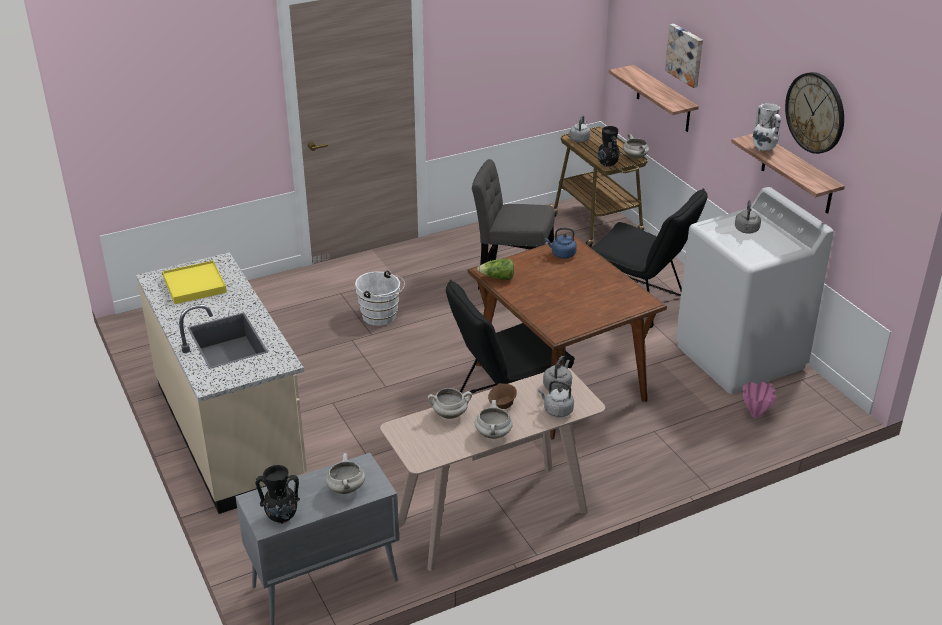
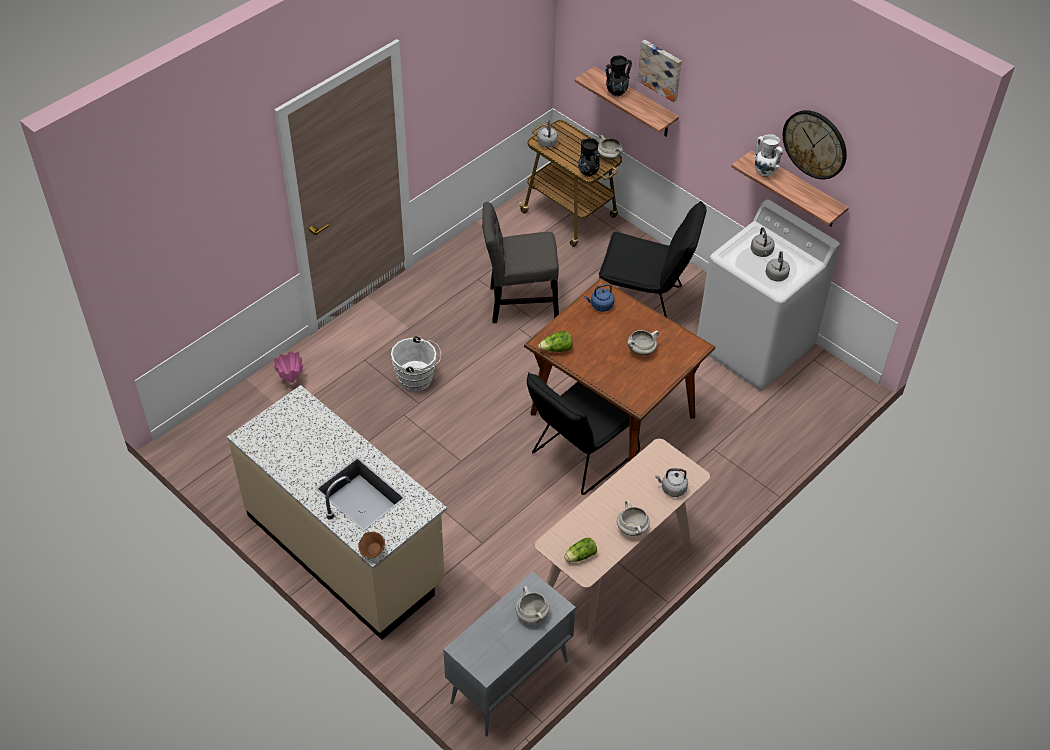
camera: 20 degrees left, 15 degrees up
yellow tray [162,261,227,304] -> none
black vase [255,465,300,524] -> black vase moved to [606,55,632,97]
white cooking pot [428,388,472,419] -> white cooking pot moved to [627,330,659,355]
brown bowl [488,383,517,409] -> brown bowl moved to [358,532,385,558]
grey kettle [543,356,572,391] -> grey kettle moved to [765,251,790,281]
pink vase [743,382,777,418] -> pink vase moved to [274,351,303,383]
none -> lettuce [564,538,597,562]

